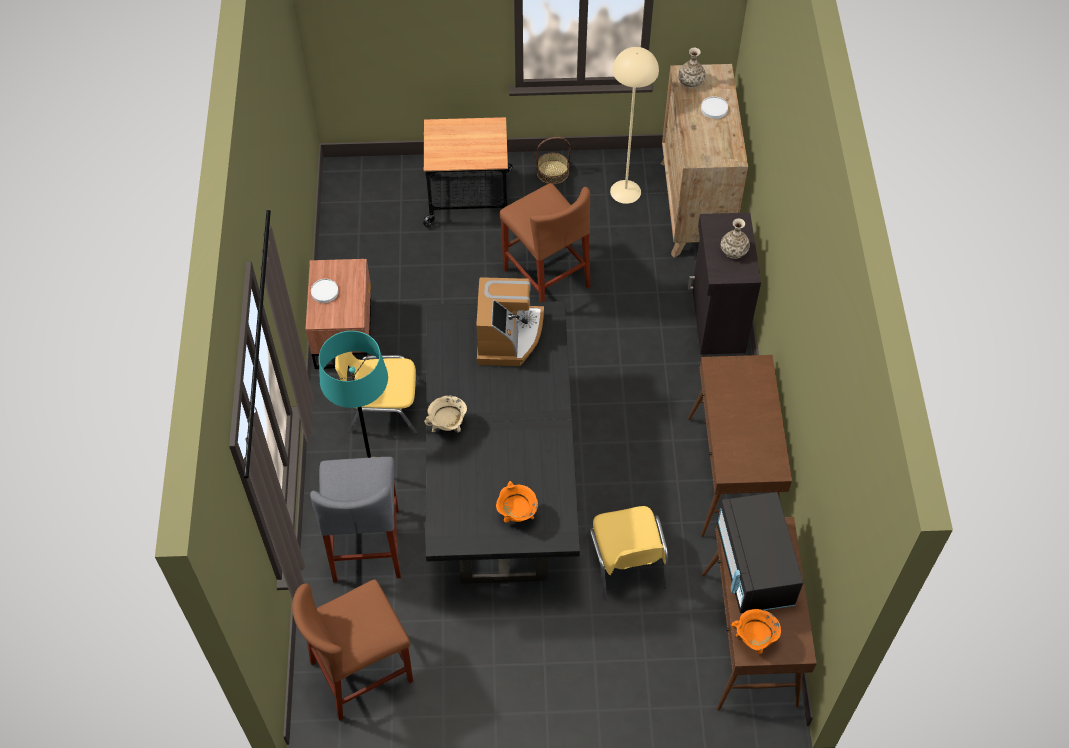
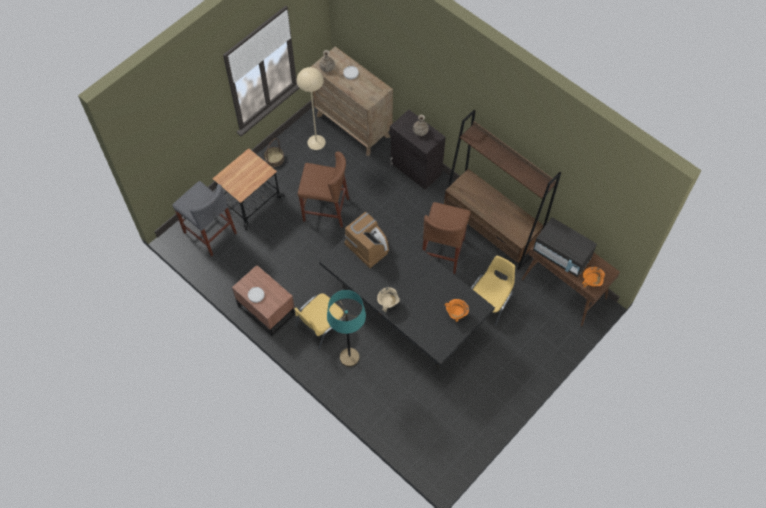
camera: 45 degrees left, 5 degrees up
brown stool [292,580,413,721] -> brown stool moved to [423,202,471,274]
grey stool [310,457,401,583] -> grey stool moved to [173,181,237,256]
yellow chair [585,506,668,600] -> yellow chair turned 90 degrees counterclockwise [471,256,515,326]
brown console table [688,355,792,537] -> brown bookcase [444,110,561,270]

